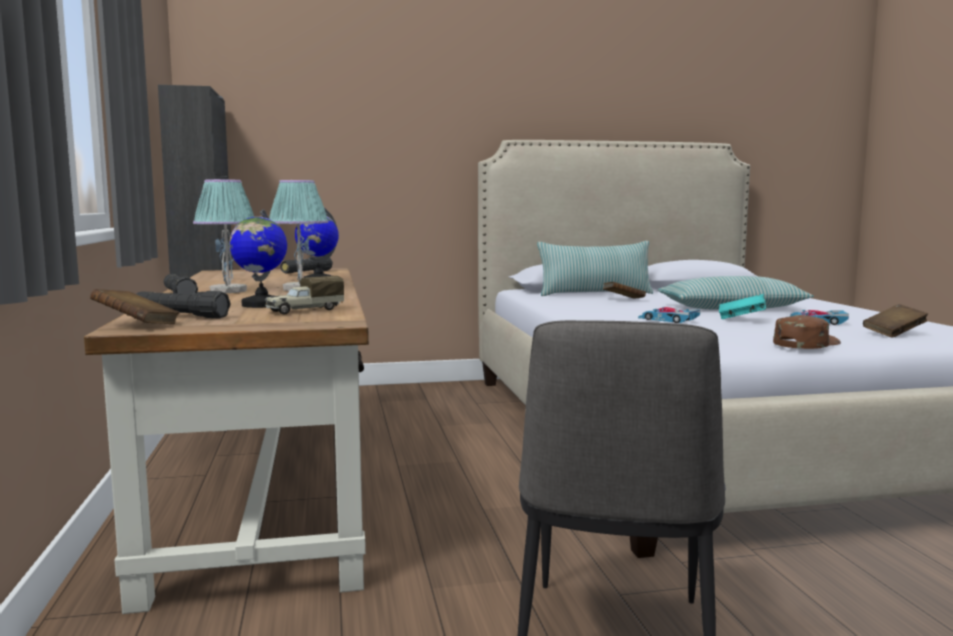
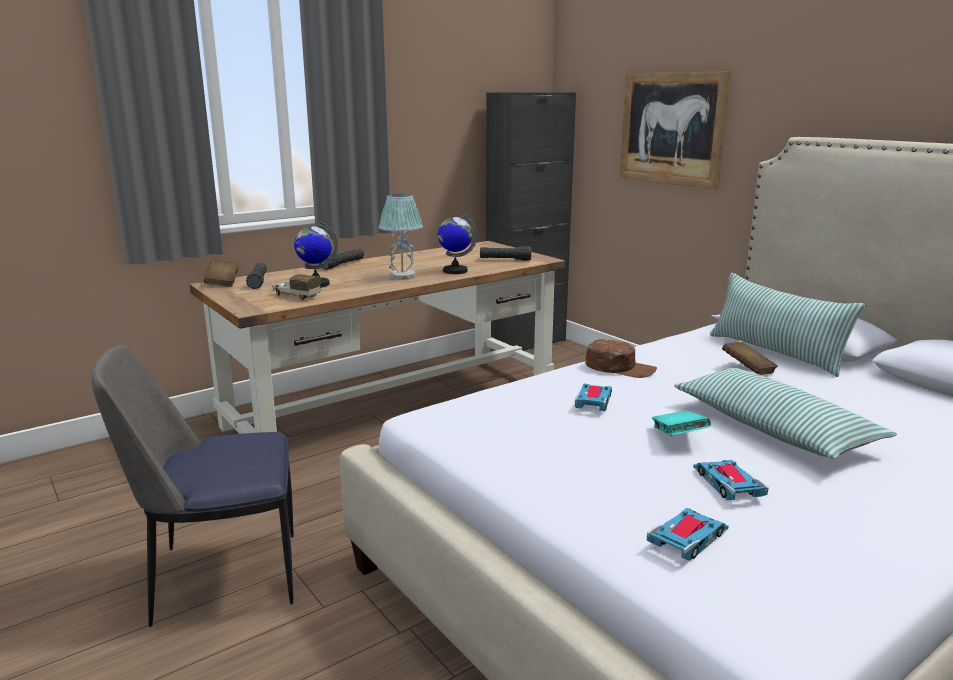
camera: 65 degrees right, 10 degrees up
table lamp [193,179,254,293] -> none
brown cap [773,315,841,349] -> brown cap moved to [586,339,657,378]
brown book [863,304,928,338] -> toy car [647,508,728,561]
none -> picture [619,71,731,190]

